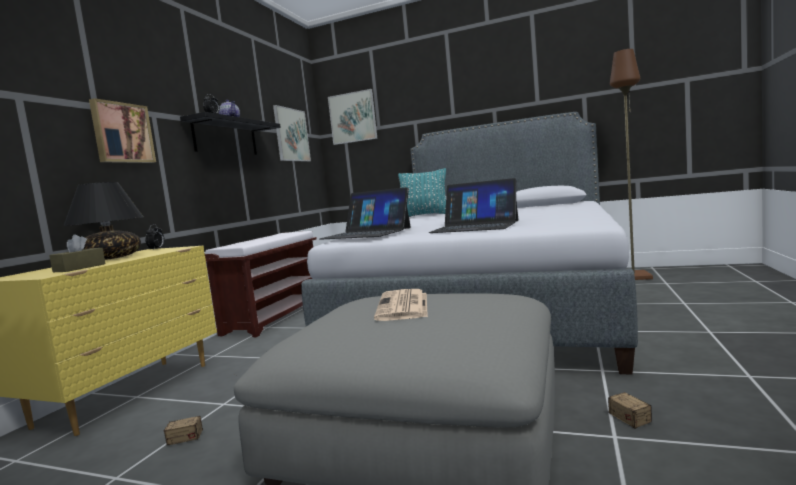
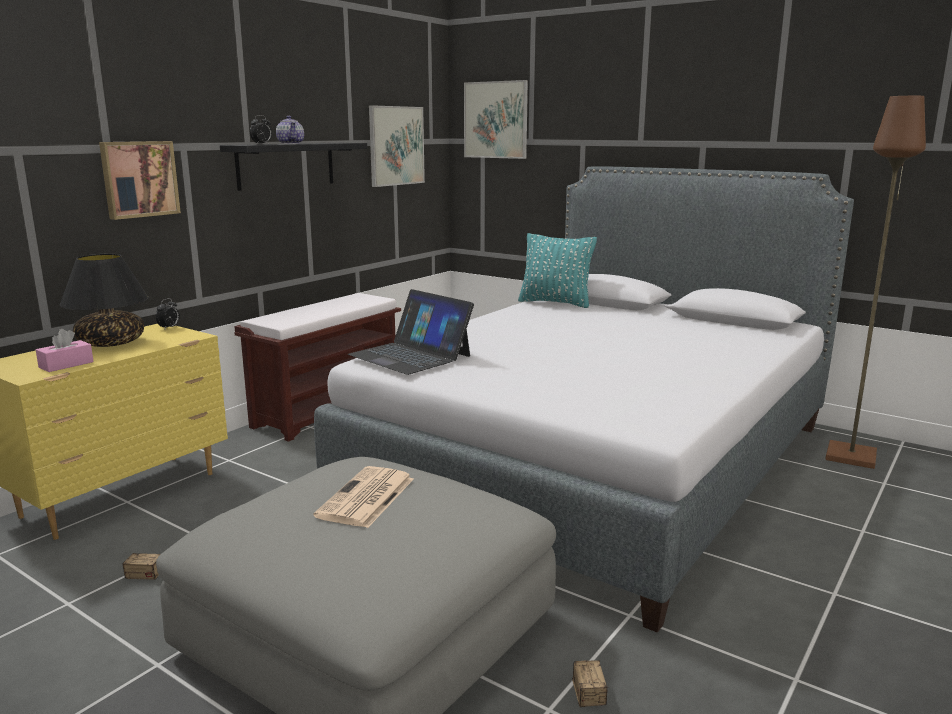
camera: 15 degrees right, 10 degrees up
brown tissue box [49,234,106,272] -> pink tissue box [36,329,94,372]
laptop [429,178,518,233] -> none

